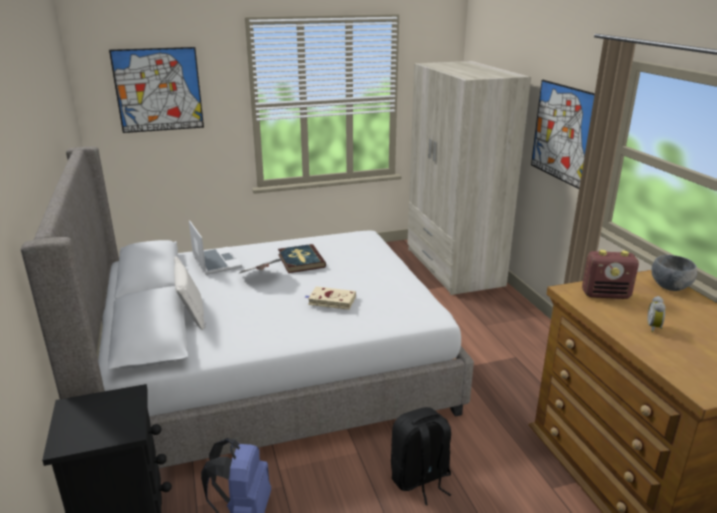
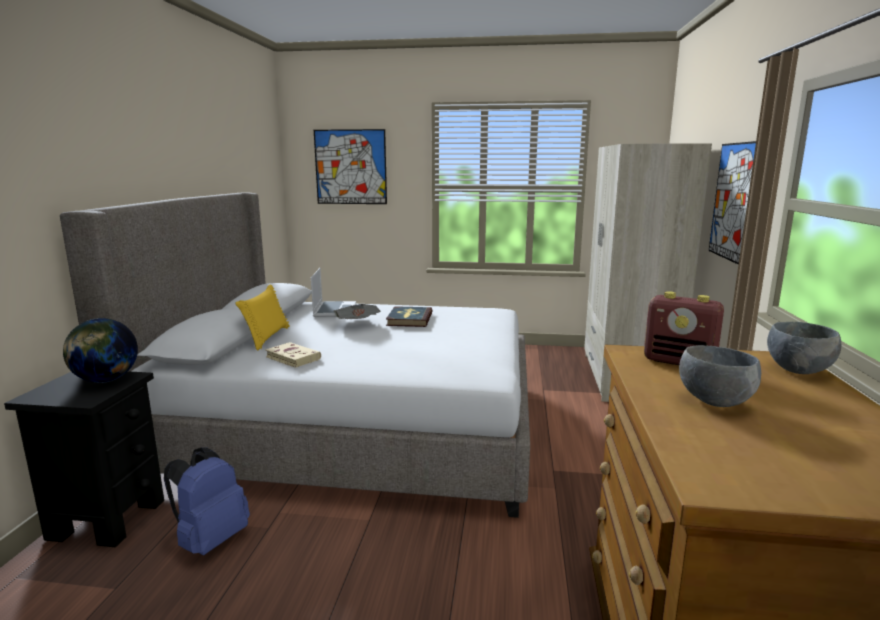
camera: 25 degrees right, 10 degrees down
white pillow [174,256,206,330] -> yellow pillow [235,285,289,350]
beige book [304,287,356,310] -> beige book moved to [265,342,321,368]
black backpack [391,407,451,505] -> none
alarm clock [648,296,666,332] -> grey bowl [679,345,761,407]
none -> globe [63,318,138,383]

